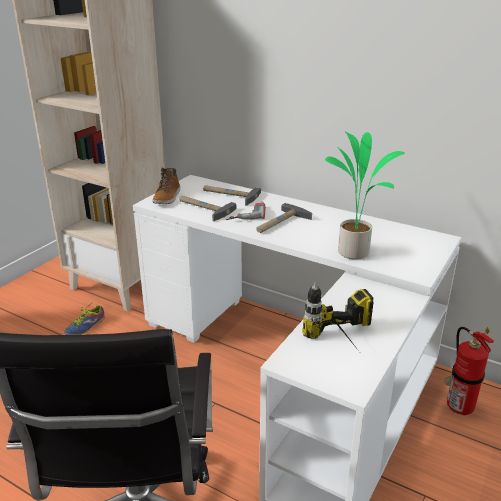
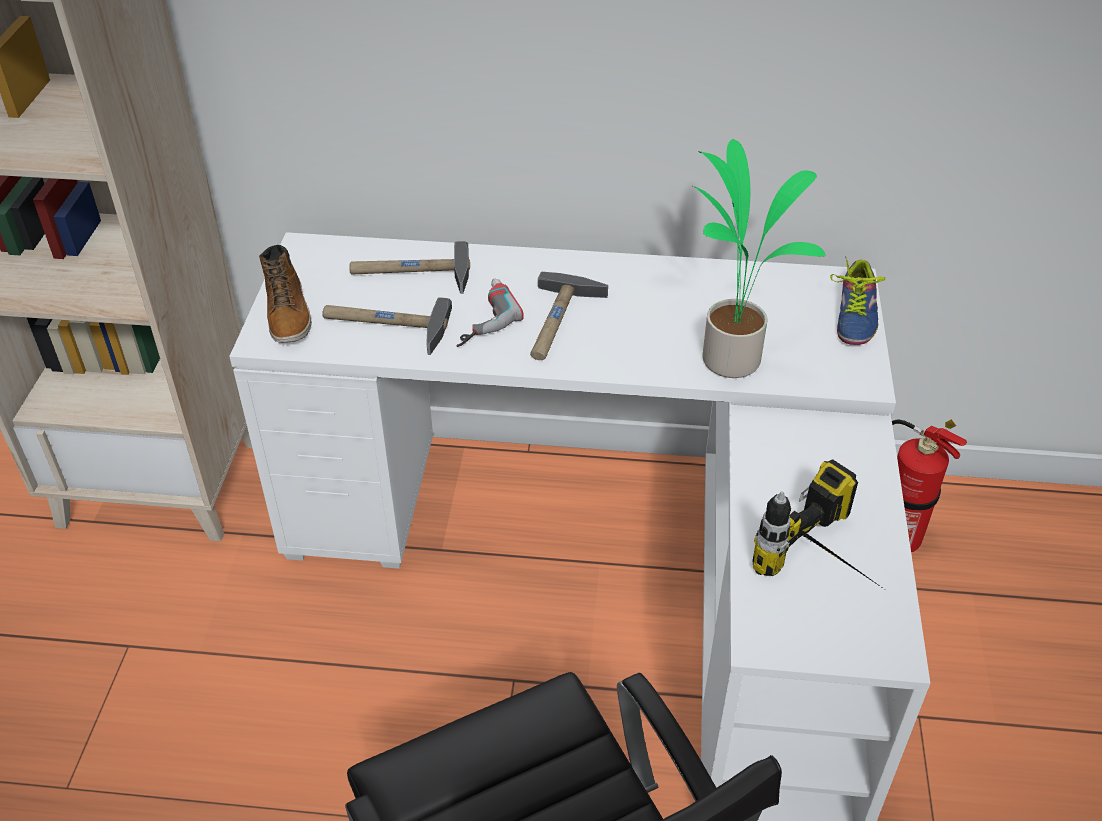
camera: 25 degrees left, 15 degrees up
shoe [64,305,105,335] -> shoe moved to [830,256,885,345]

